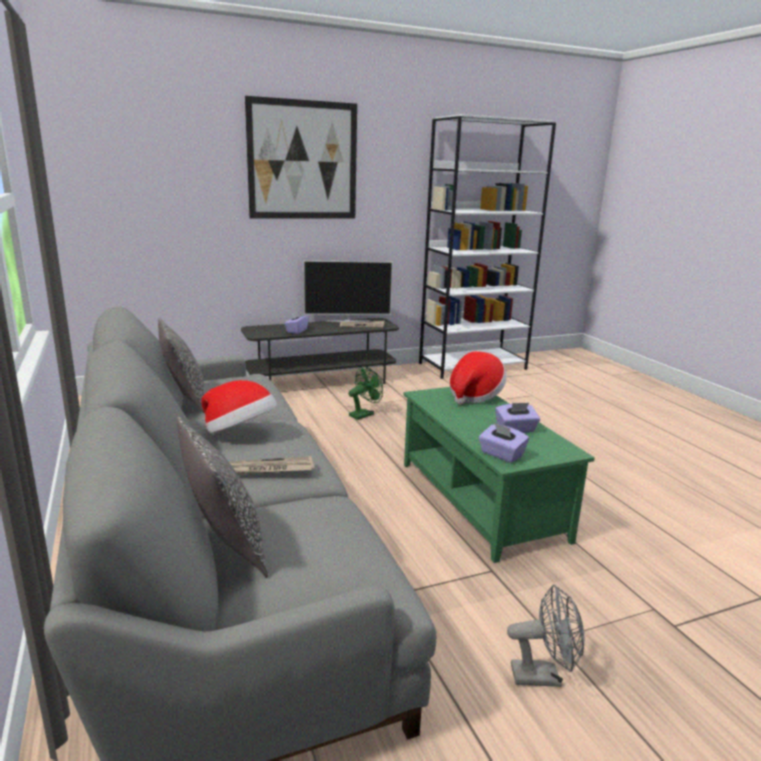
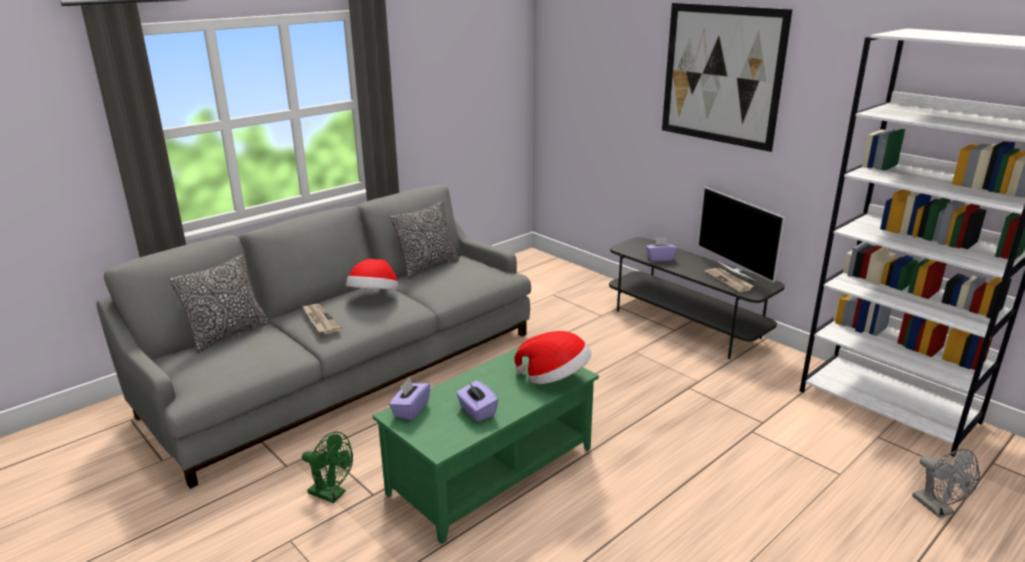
camera: 70 degrees right, 5 degrees up
green fan [348,366,383,420] -> green fan moved to [302,432,353,503]
grey fan [507,585,585,687] -> grey fan moved to [912,449,980,518]

